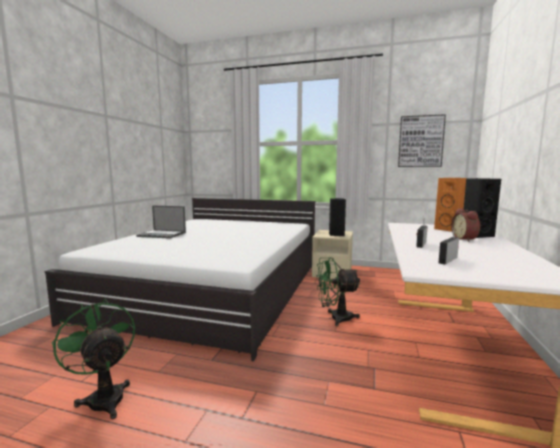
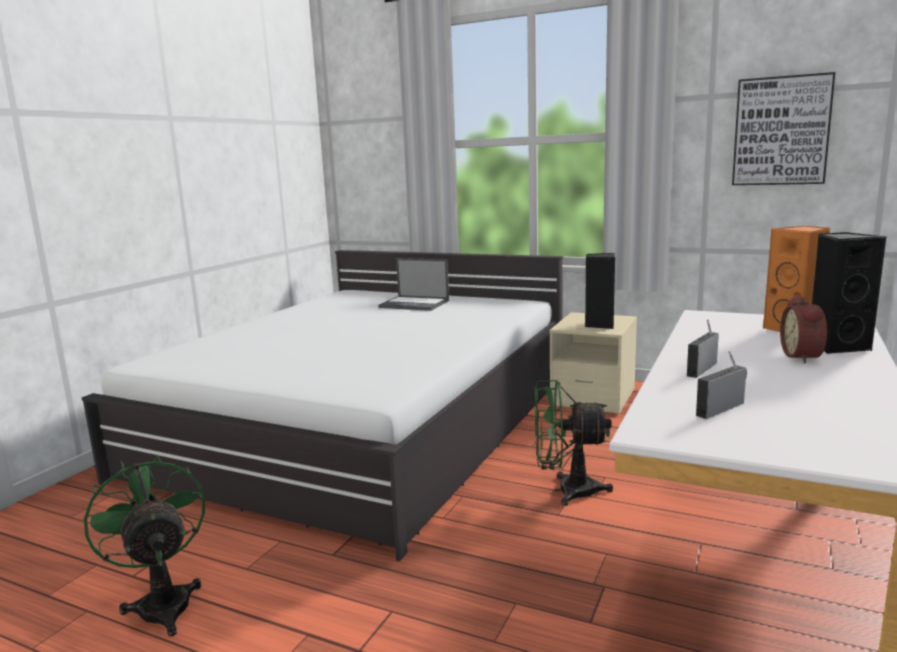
camera: 10 degrees right, 5 degrees up
laptop [136,206,186,239] -> laptop moved to [378,258,449,311]

